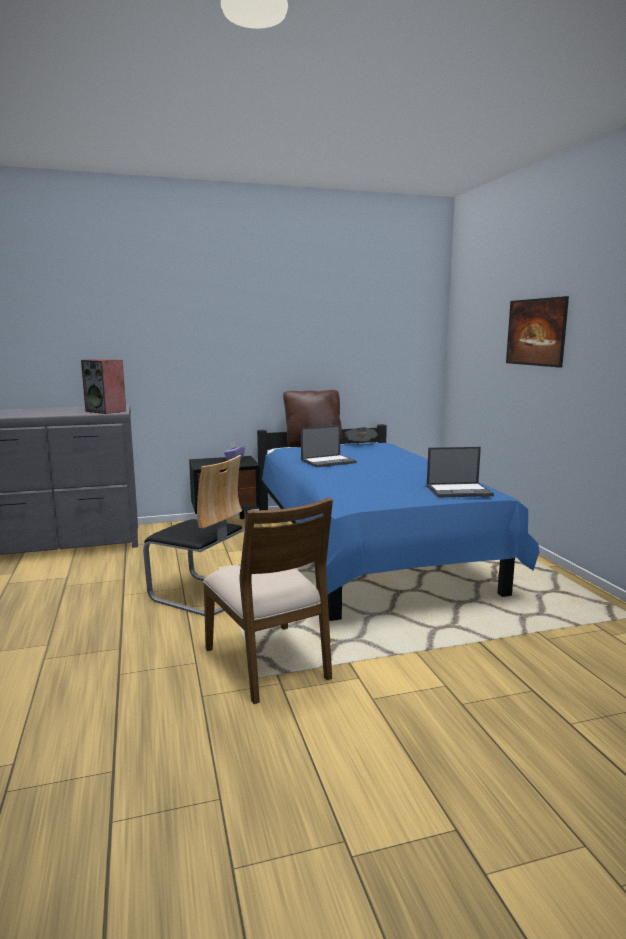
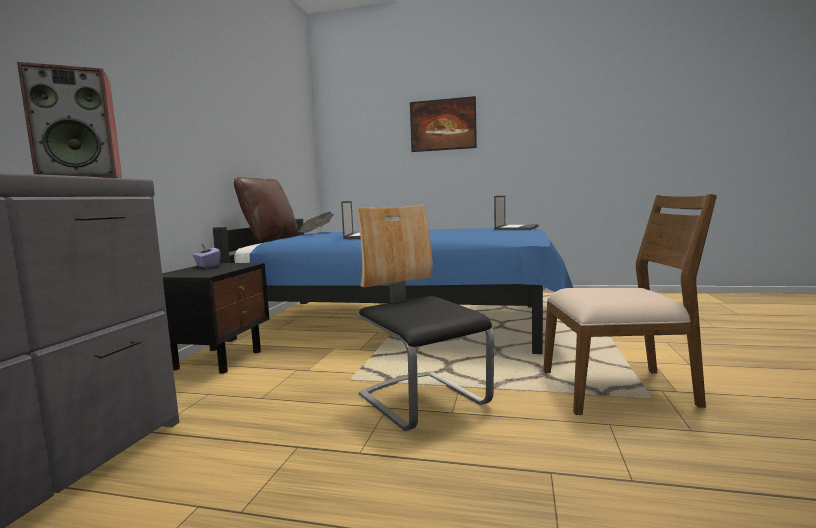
camera: 60 degrees left, 5 degrees down
chair [143,455,244,616] -> chair turned 90 degrees counterclockwise [357,205,494,431]

